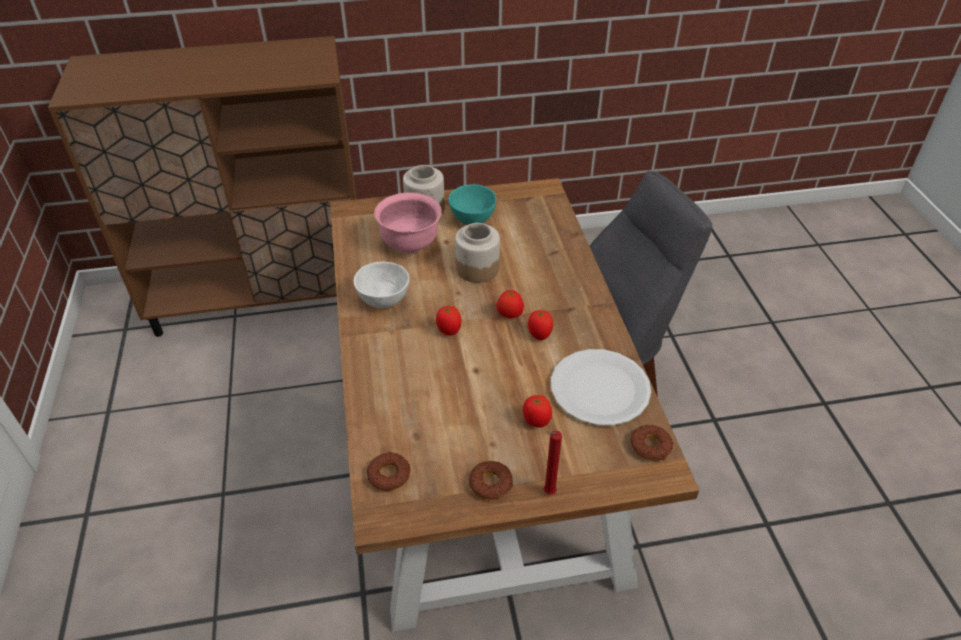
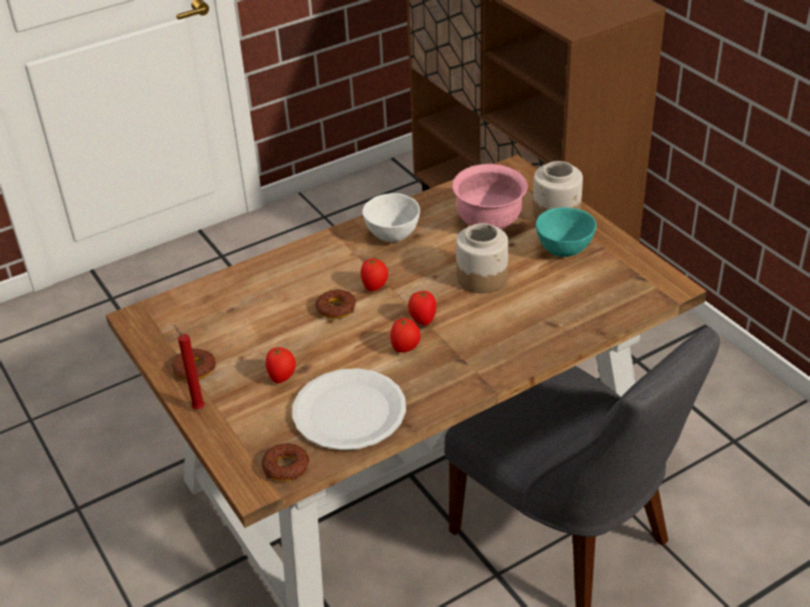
camera: 70 degrees right, 5 degrees down
donut [367,452,410,491] -> donut moved to [315,289,356,319]

